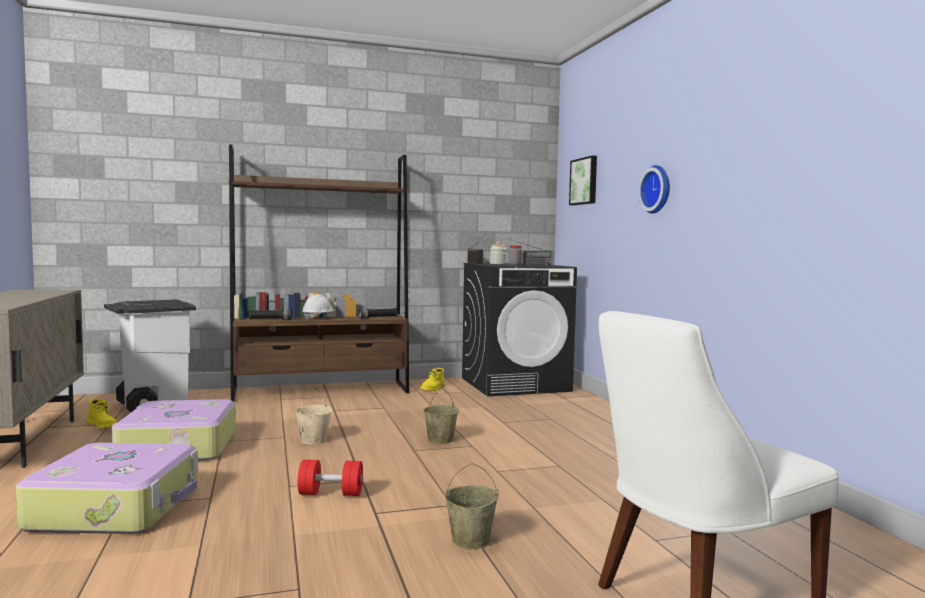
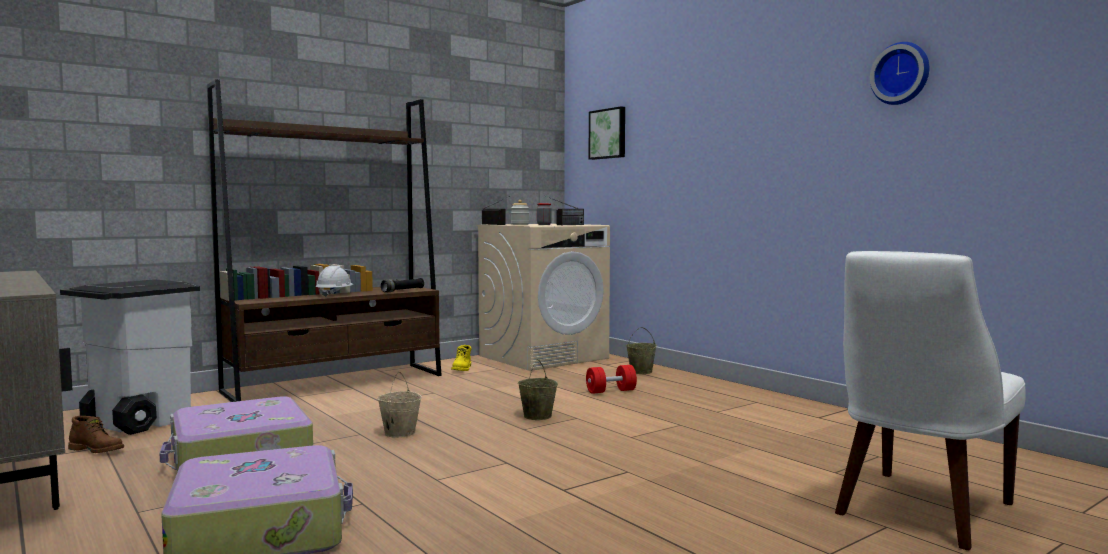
camera: 20 degrees left, 0 degrees up
yellow boot [87,399,116,428] -> brown boot [68,416,124,453]
black flashlight [249,309,292,320] -> none
red dumbbell [298,460,363,496] -> red dumbbell moved to [586,365,637,394]
beige bucket [445,463,499,549] -> beige bucket moved to [626,327,657,374]
black washing machine [462,263,577,396] -> beige washing machine [476,224,610,371]
wall clock [638,165,670,214] -> wall clock moved to [870,42,929,105]

